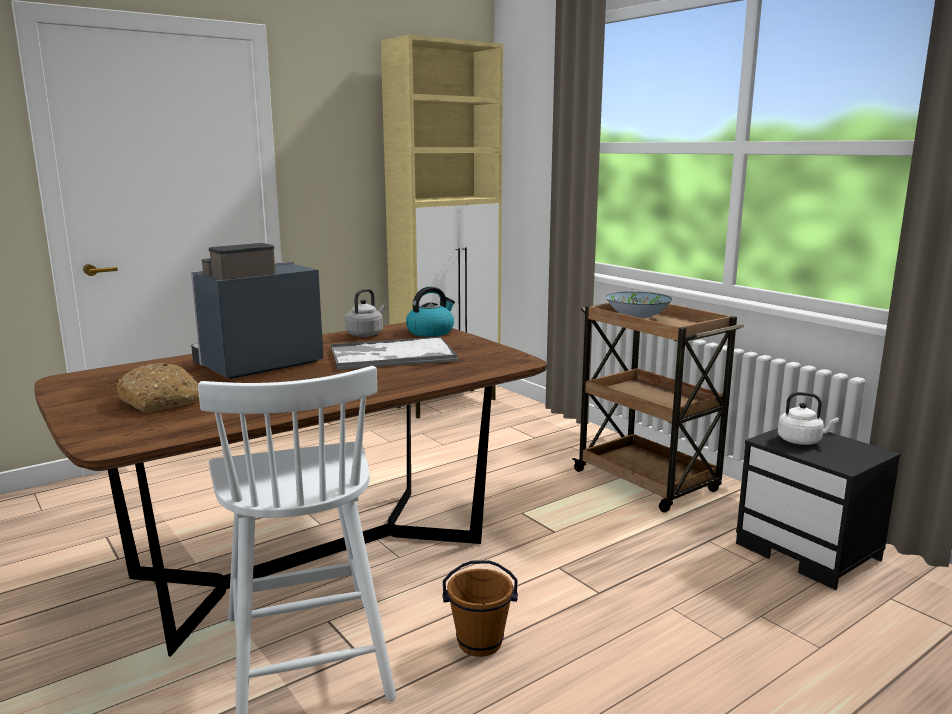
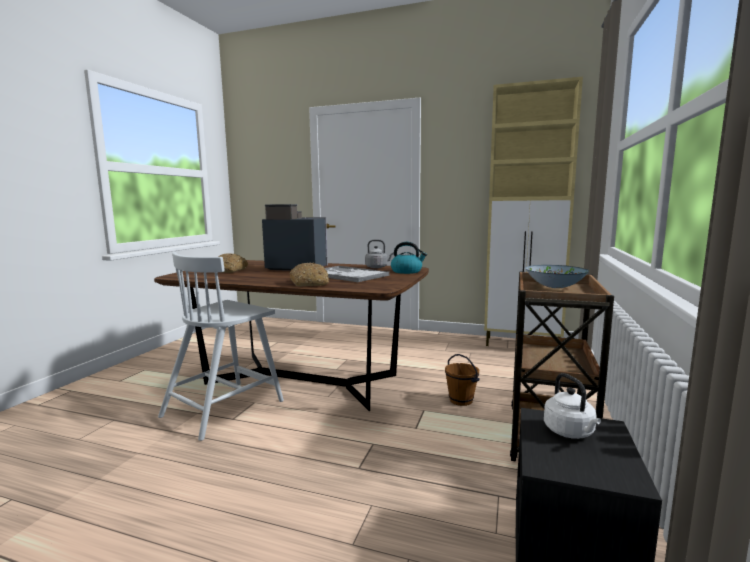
camera: 55 degrees right, 5 degrees down
brown bucket [442,560,518,657] -> brown bucket moved to [445,354,480,406]
none -> bread [290,263,329,286]

